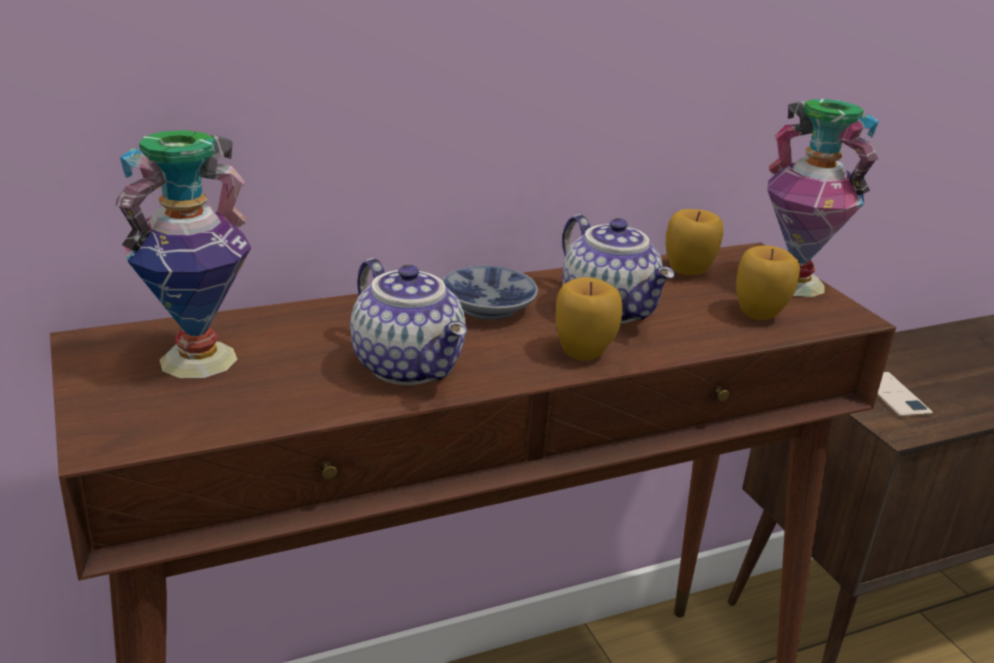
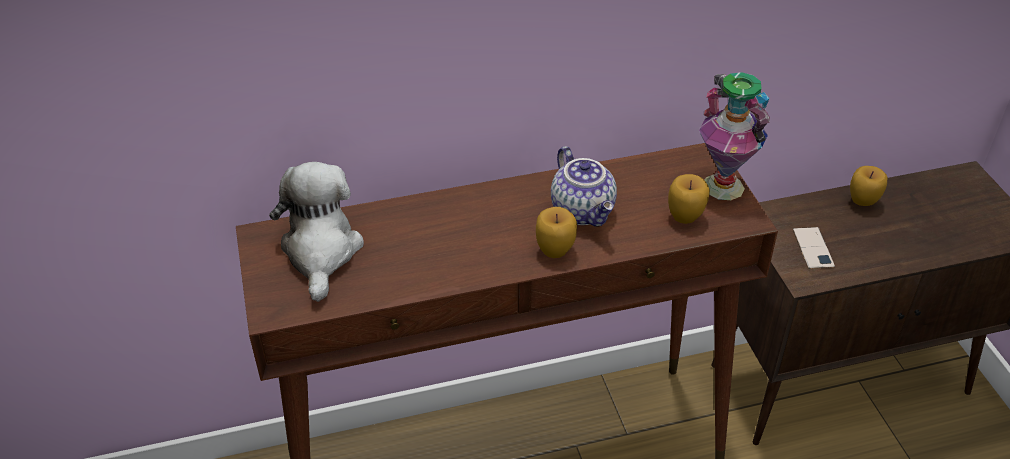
camera: 10 degrees right, 15 degrees up
vase [115,130,251,378] -> plush toy [269,162,364,302]
teapot [350,258,467,385] -> none
bowl [442,265,538,320] -> none
apple [666,209,723,275] -> apple moved to [850,166,888,206]

